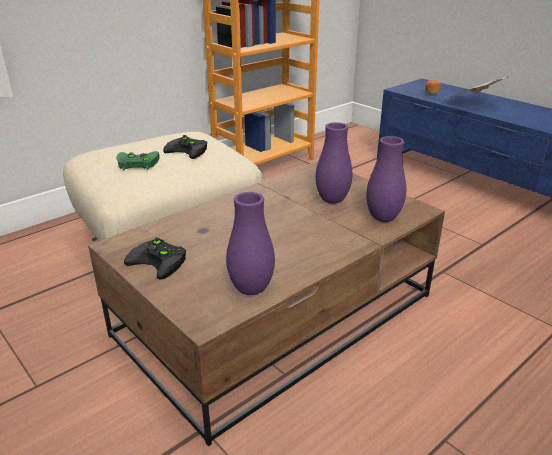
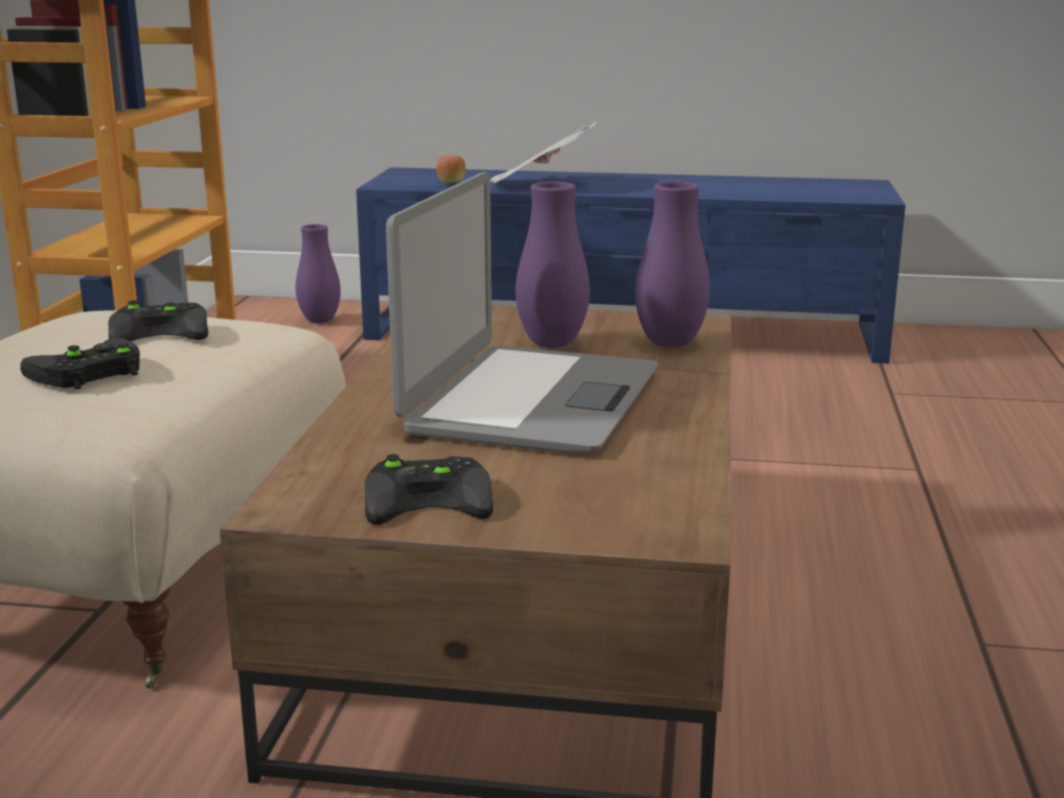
camera: 40 degrees left, 10 degrees down
green game controller [117,151,159,170] -> black game controller [20,338,140,390]
purple vase [226,192,275,295] -> purple vase moved to [296,224,341,323]
none -> laptop [386,172,658,453]

